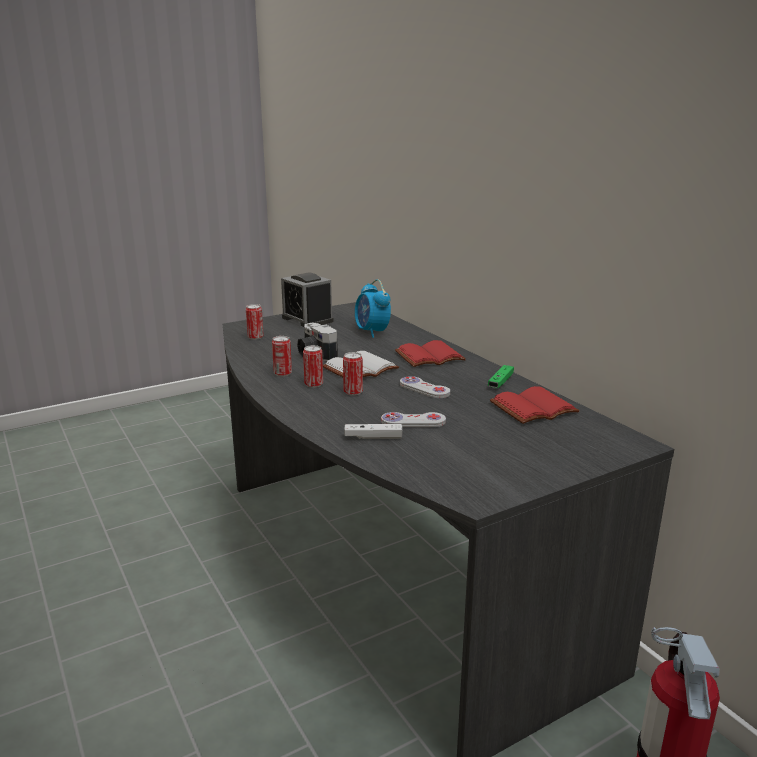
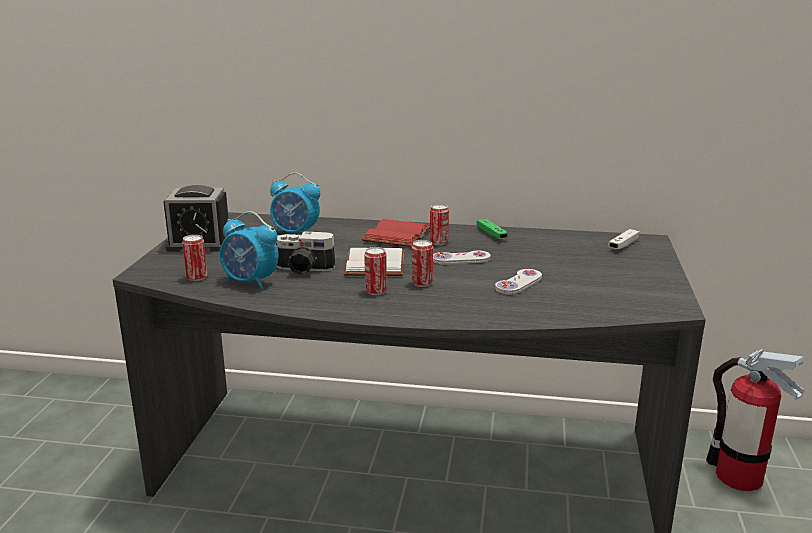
camera: 50 degrees left, 0 degrees up
can [272,336,292,377] -> can moved to [430,204,449,245]
white game controller [344,424,402,439] -> white game controller moved to [608,229,640,249]
red book [490,386,580,424] -> none
none -> alarm clock [220,211,279,289]

